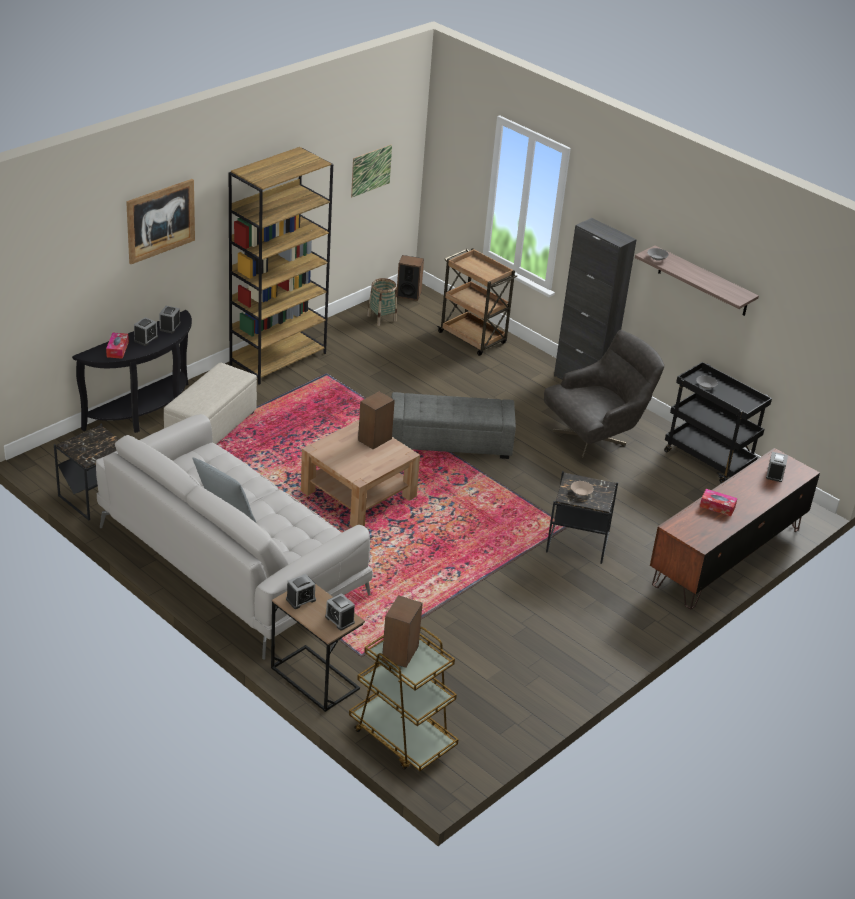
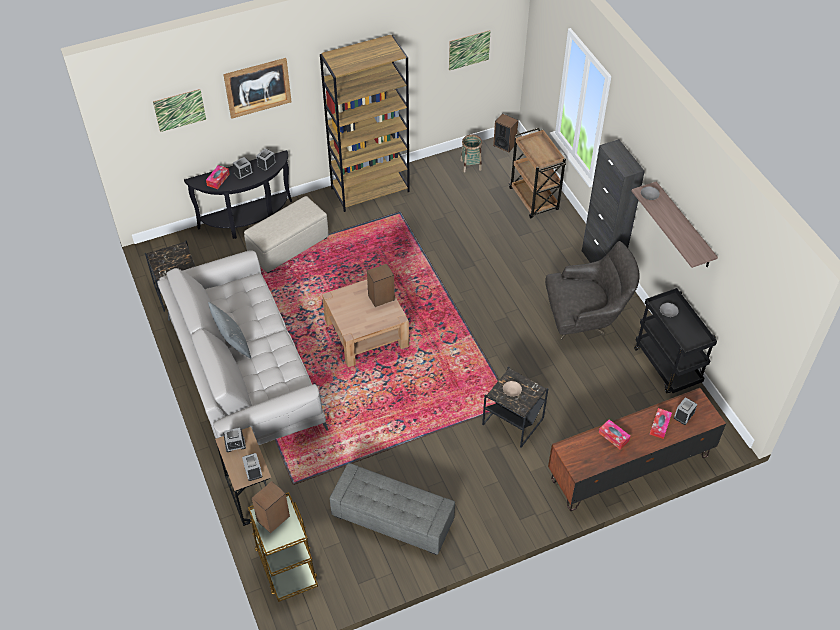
camera: 25 degrees right, 15 degrees up
grey ottoman [392,392,516,459] -> grey ottoman moved to [330,463,455,555]
none -> picture [153,89,206,132]
none -> tissue box [650,408,672,439]

